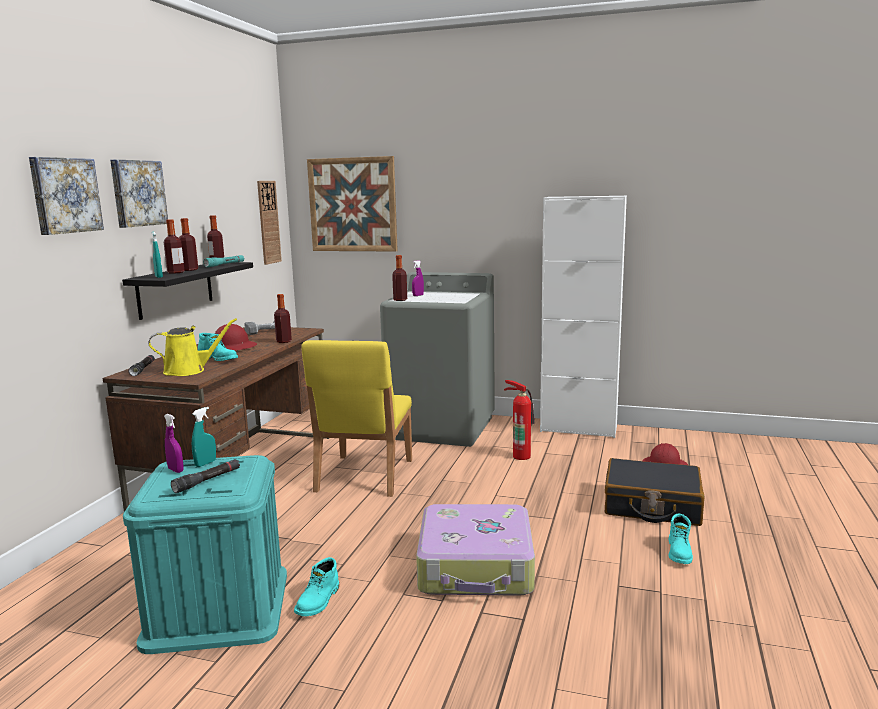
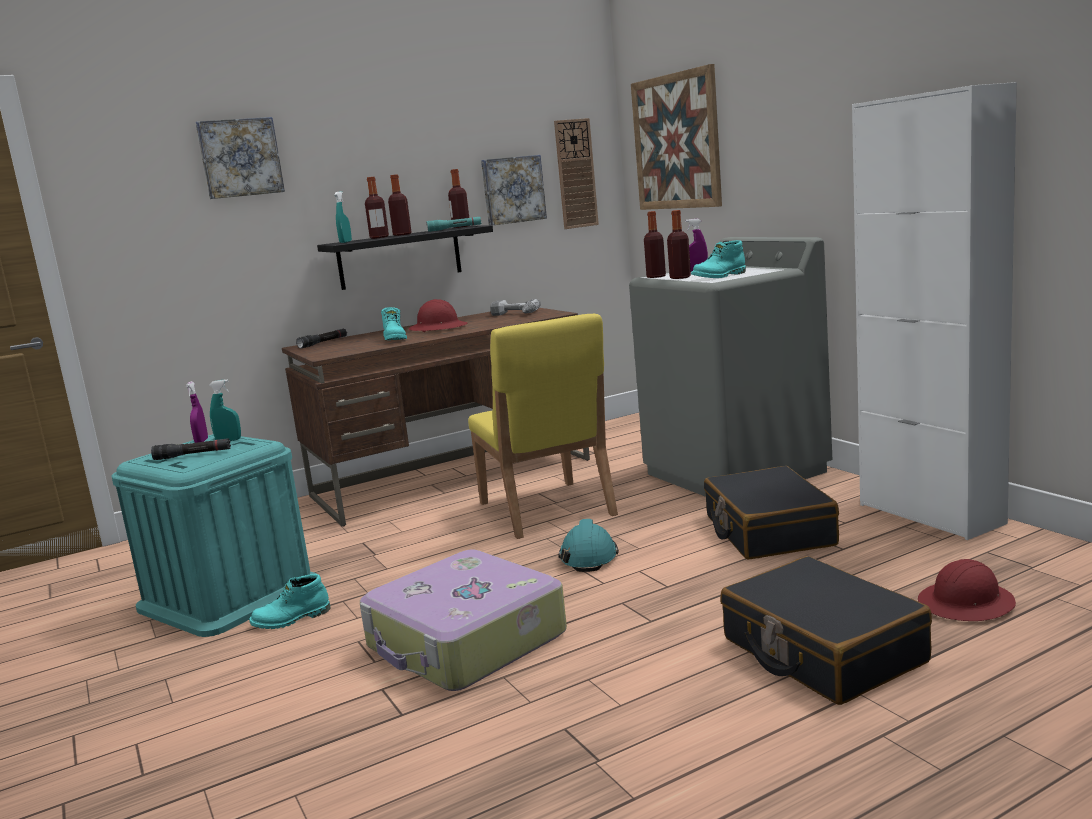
camera: 45 degrees right, 0 degrees up
picture [110,159,168,228] -> picture moved to [481,155,547,226]
yellow watering can [148,318,237,376] -> none
bottle [274,294,292,343] -> bottle moved to [667,210,691,279]
yellow chair [301,340,412,497] -> yellow chair turned 75 degrees counterclockwise [468,314,618,539]
fire extinguisher [504,380,535,460] -> black suitcase [704,466,839,560]
turquoise boot [669,514,693,564] -> turquoise boot moved to [691,240,746,278]
none -> turquoise hard hat [558,519,619,572]

